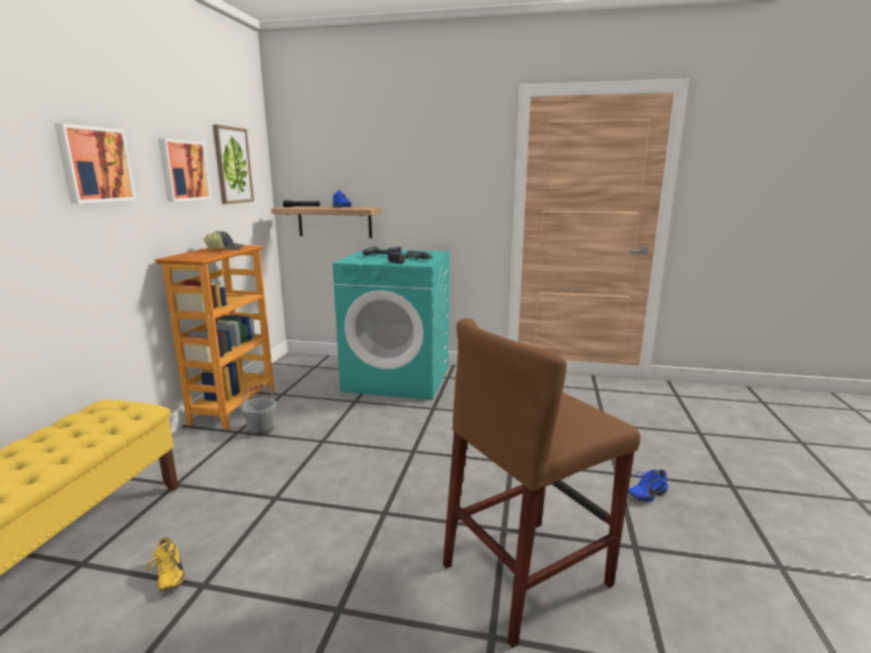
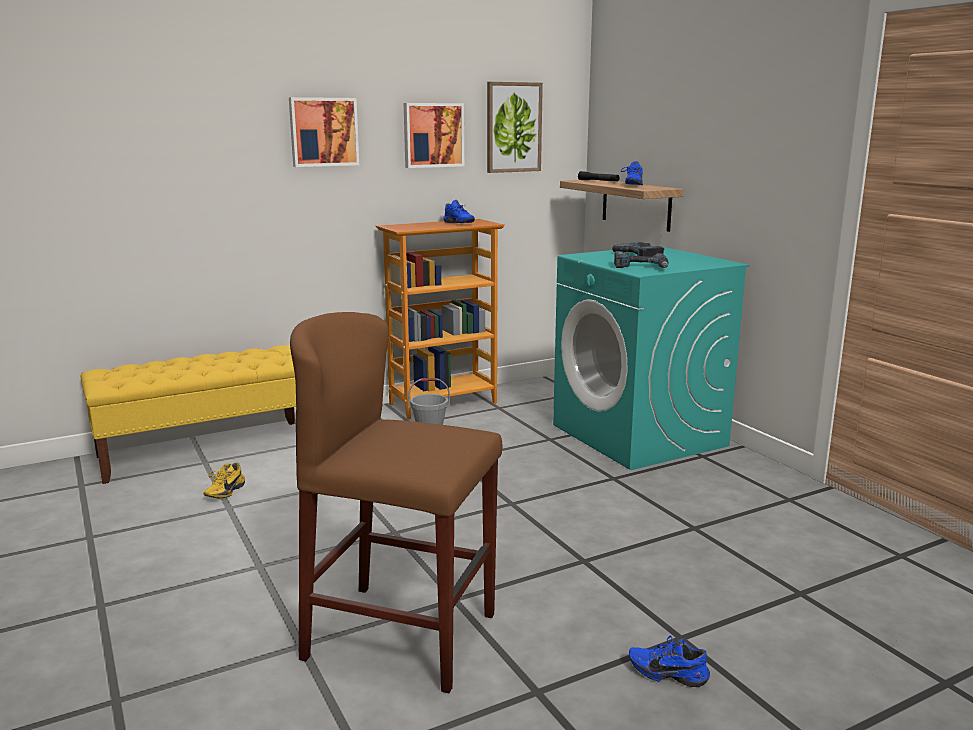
camera: 50 degrees right, 0 degrees up
cap [204,231,244,250] -> blue shoe [443,200,475,223]

